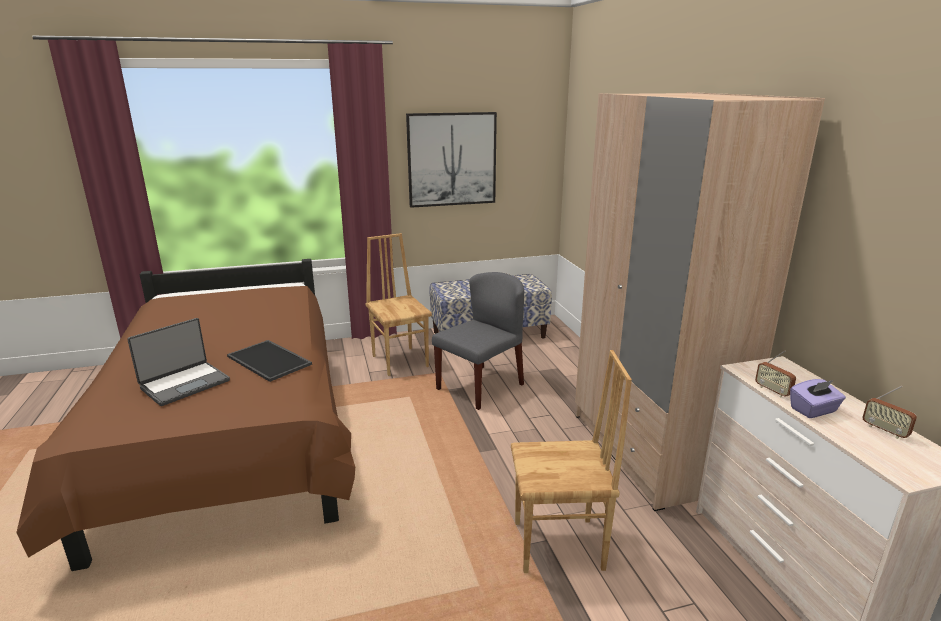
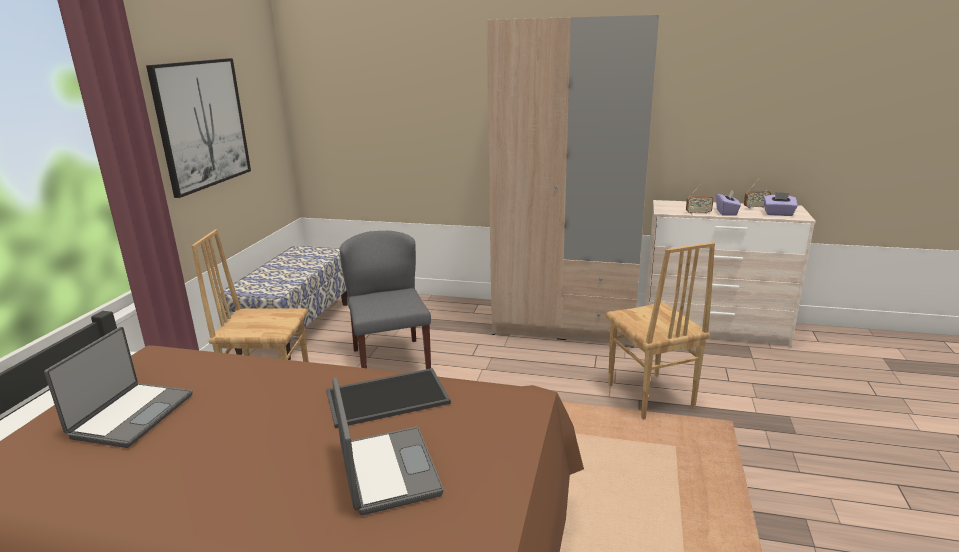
camera: 60 degrees left, 0 degrees up
brown chair [511,350,632,573] -> brown chair turned 135 degrees clockwise [606,242,715,420]
none -> laptop [44,327,193,448]
none -> purple tissue box [764,192,798,216]

